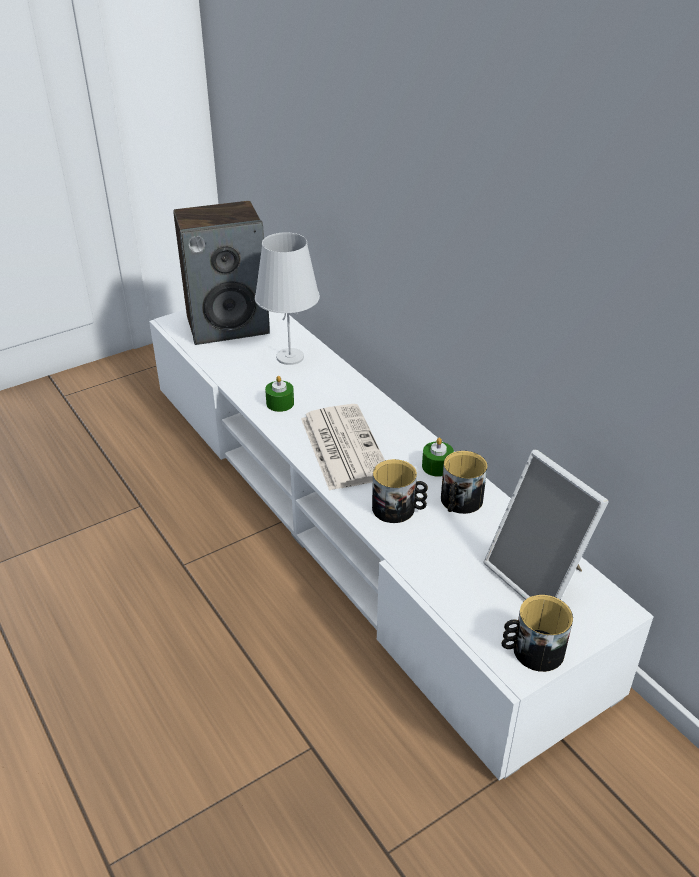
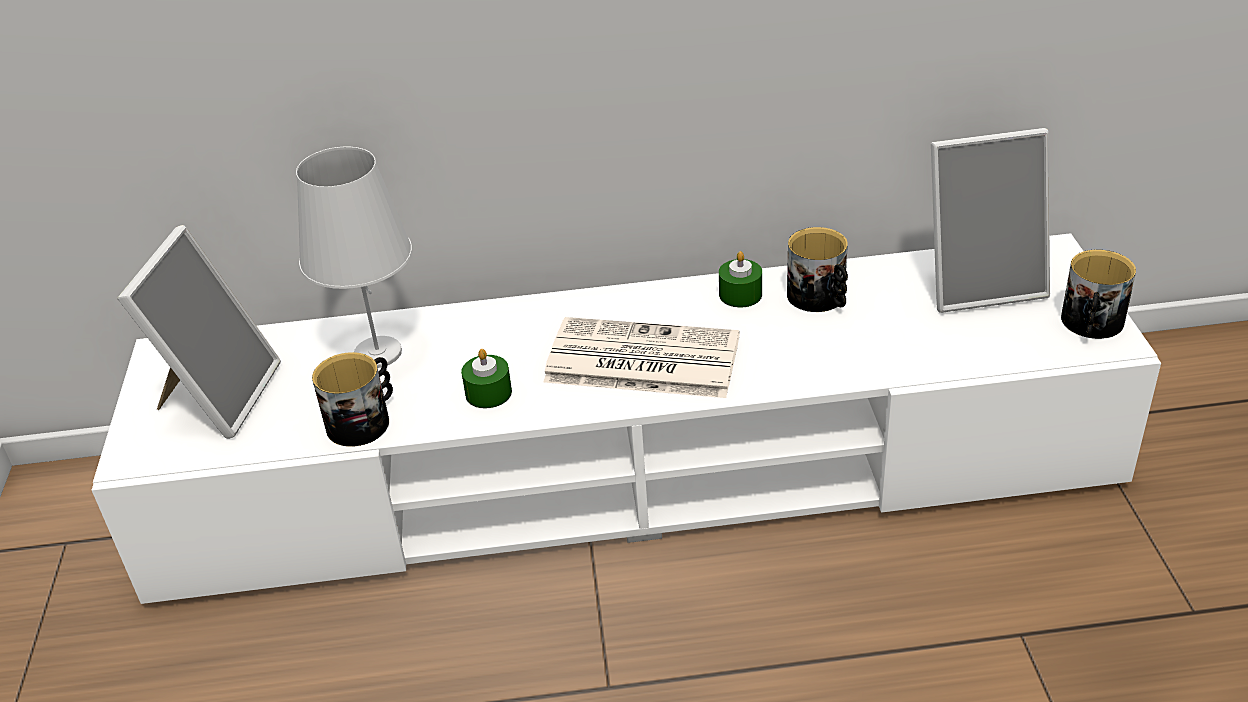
camera: 60 degrees left, 0 degrees up
speaker [173,201,270,345] -> picture frame [117,225,281,439]
mug [372,459,428,523] -> mug moved to [312,352,393,447]

